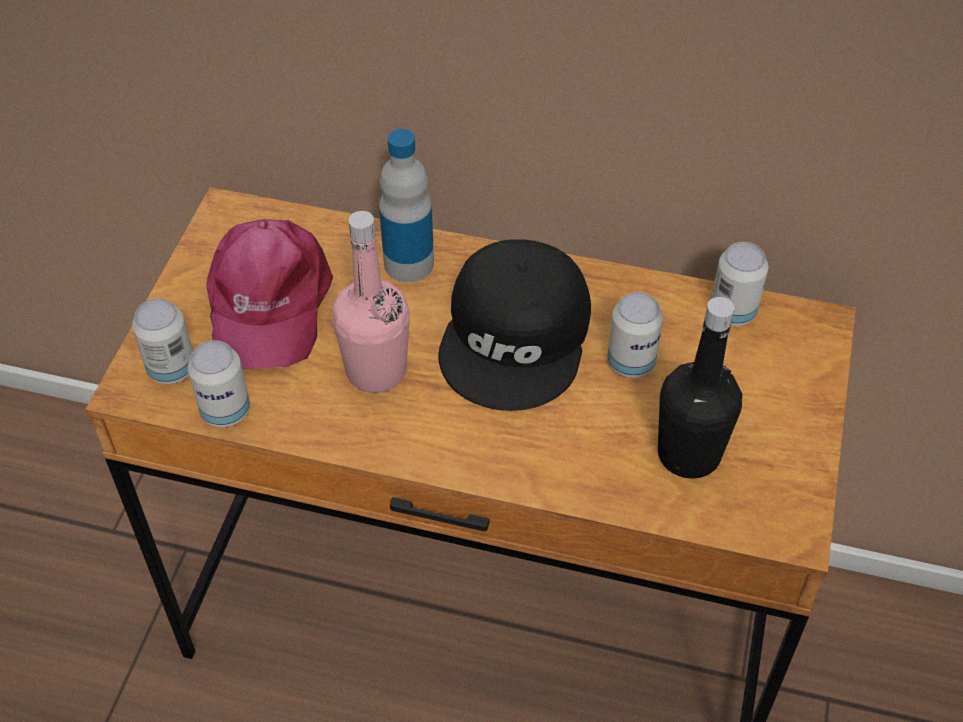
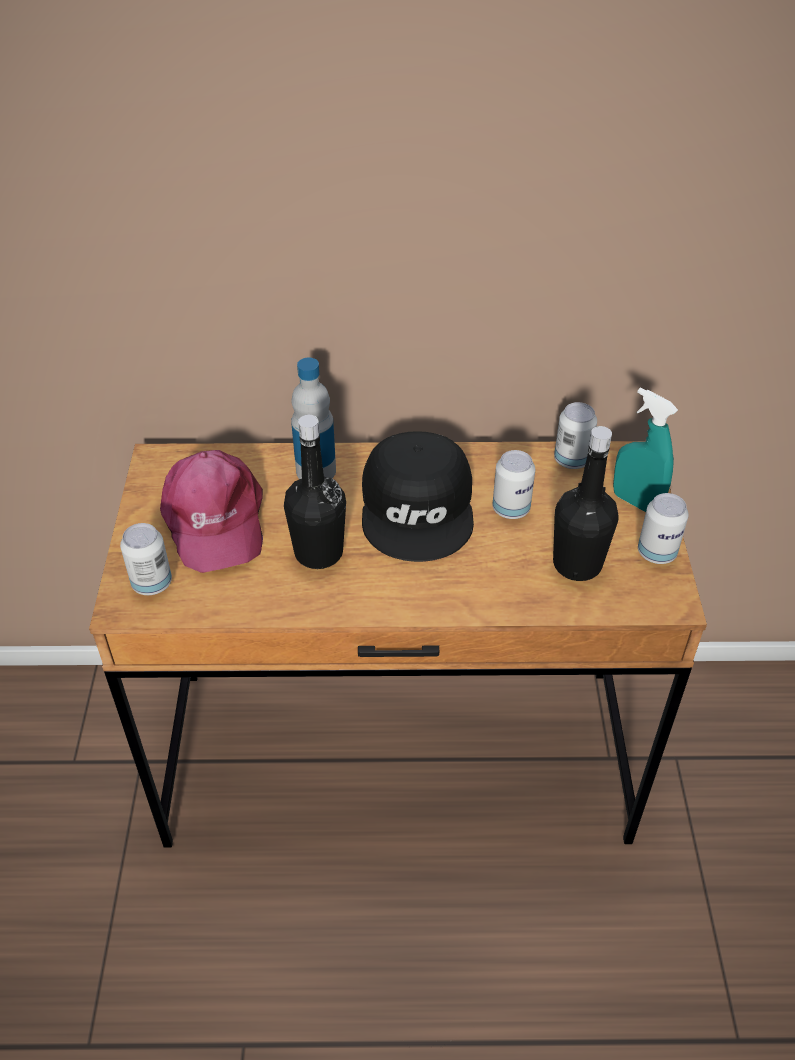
camera: 15 degrees left, 5 degrees down
can [188,340,250,427] -> can moved to [638,493,689,564]
pink bottle [332,211,410,393] -> black bottle [284,415,346,569]
none -> turquoise spray bottle [613,388,678,512]

